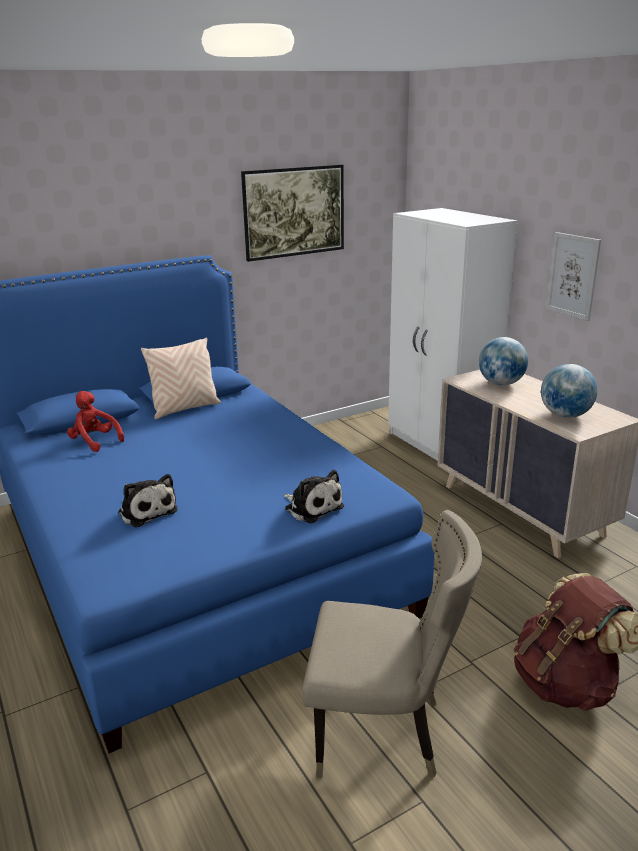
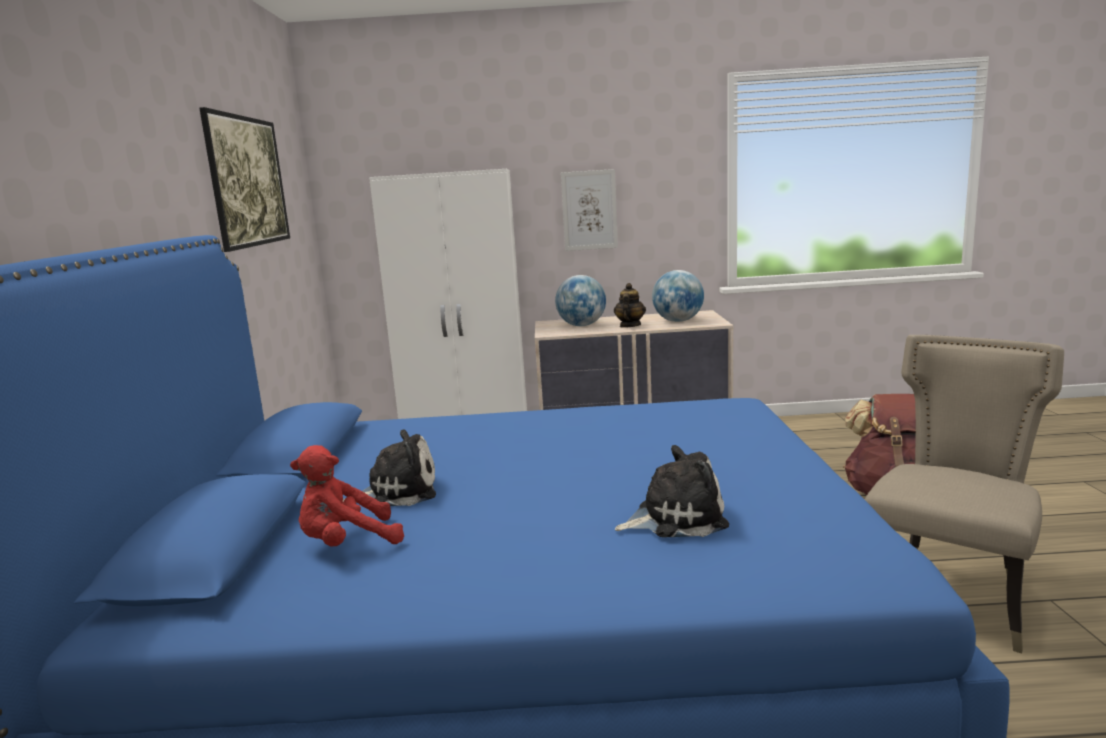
camera: 60 degrees left, 10 degrees down
beige pillow [141,337,221,419] -> none
plush toy [283,470,344,524] -> plush toy moved to [342,429,436,506]
none -> teapot [614,283,646,328]

